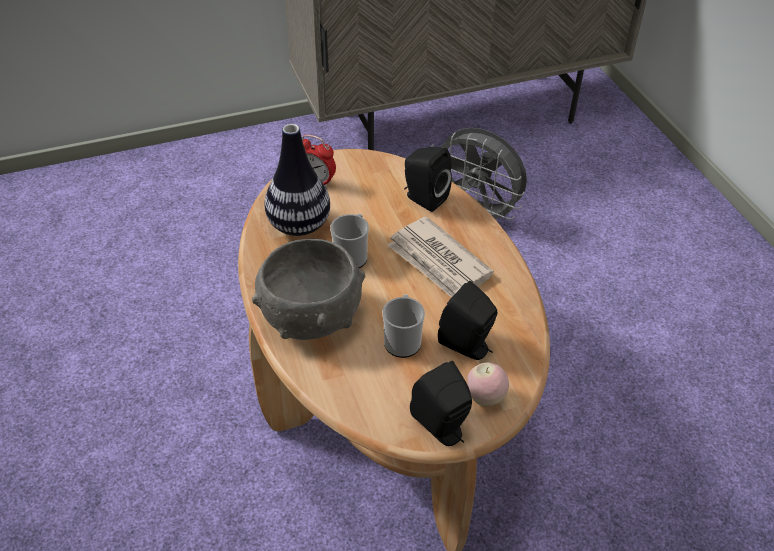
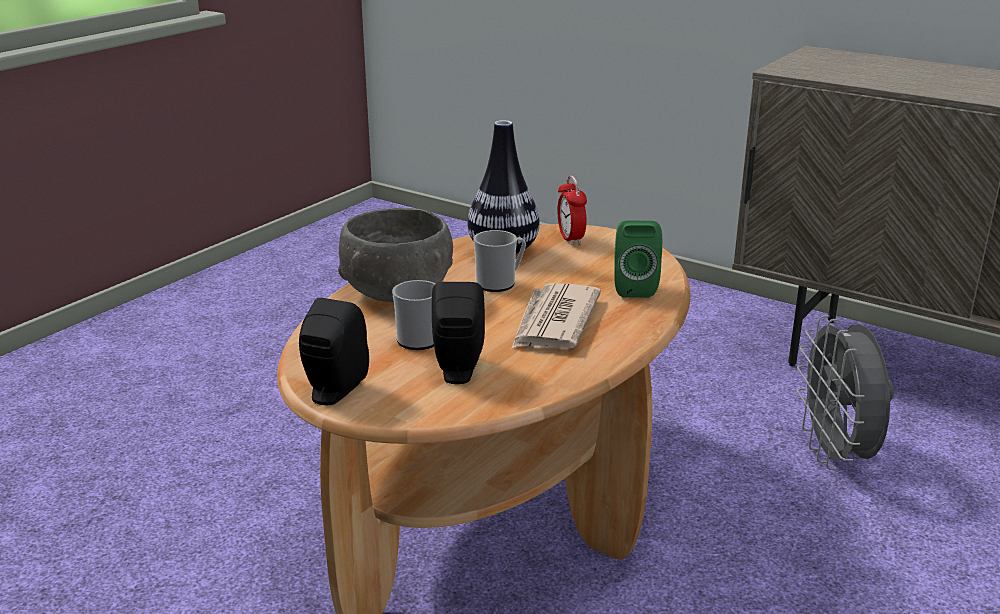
camera: 55 degrees right, 20 degrees down
black speaker [404,147,452,212] -> green speaker [614,220,662,298]
apple [467,362,509,406] -> none

